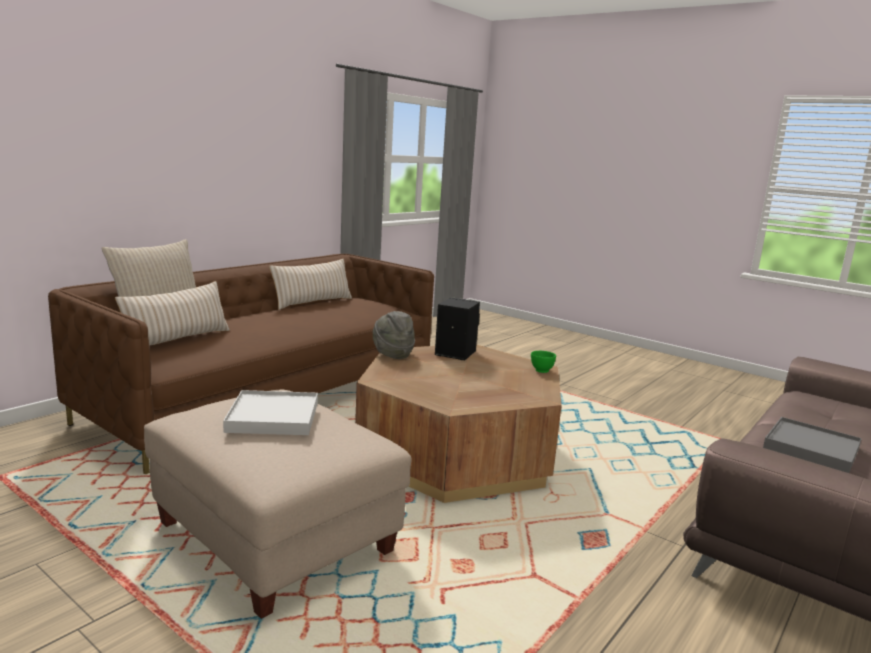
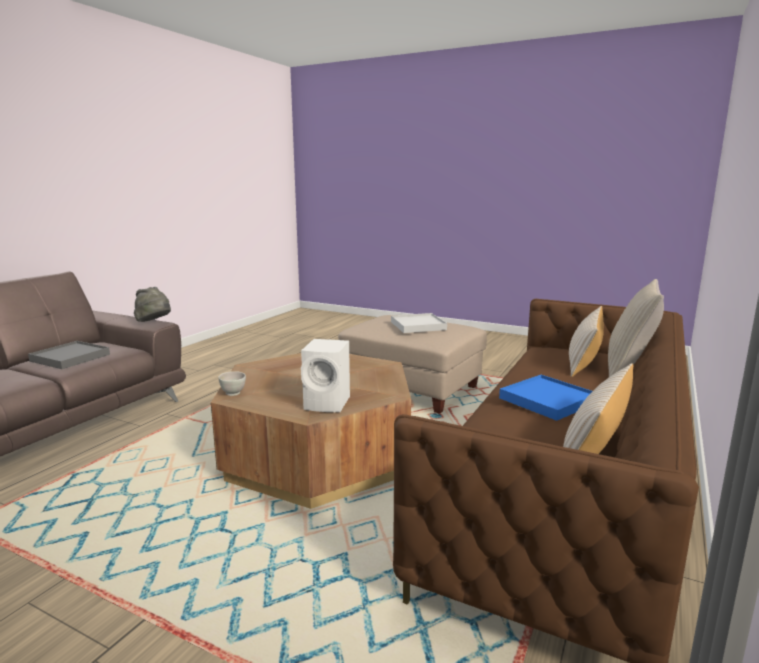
camera: 170 degrees right, 0 degrees up
grey hat [372,311,415,359] -> grey hat moved to [134,287,171,322]
black speaker [435,297,480,360] -> white speaker [301,339,350,412]
green bowl [531,351,556,373] -> white bowl [218,371,246,396]
none -> blue tray [499,375,592,421]

